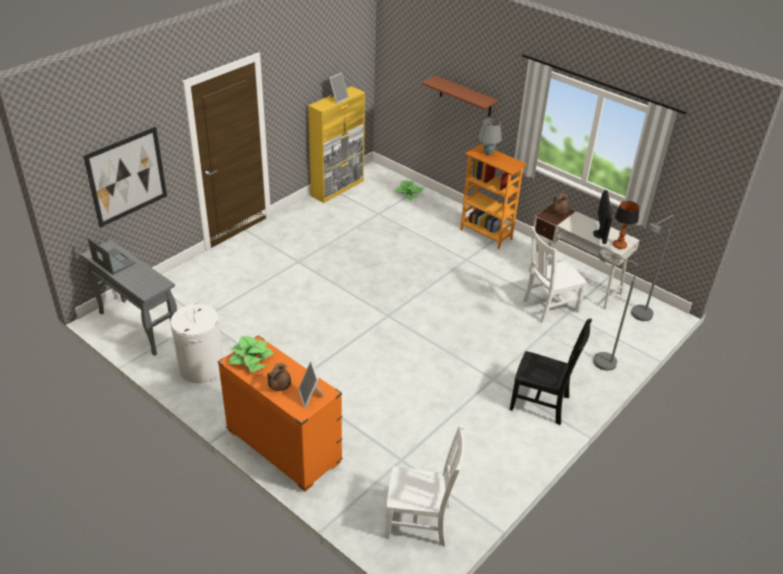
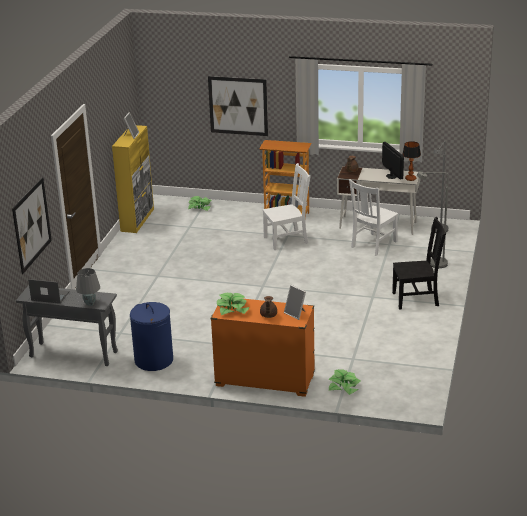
camera: 25 degrees left, 10 degrees down
white laundry basket [170,303,223,383] -> blue laundry basket [130,302,173,371]
white chair [385,425,464,546] -> white chair moved to [263,163,311,250]
brown shelf [422,76,498,117] -> picture [208,76,268,136]
grey table lamp [478,118,502,155] -> grey table lamp moved to [76,268,100,306]
none -> potted plant [328,369,361,395]

